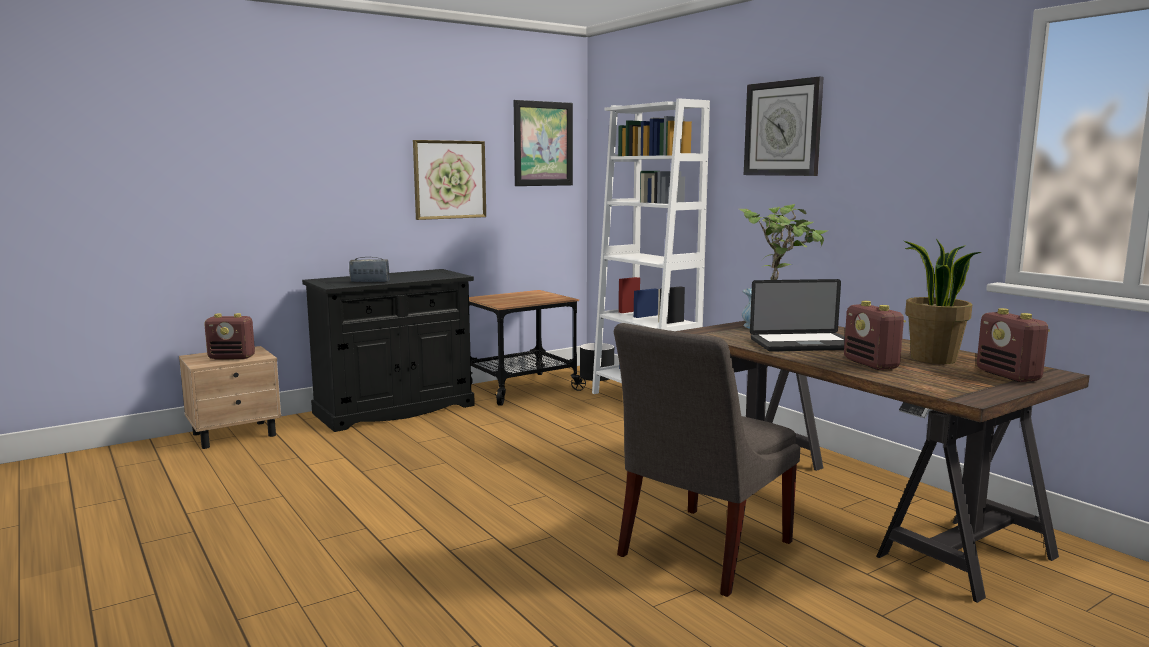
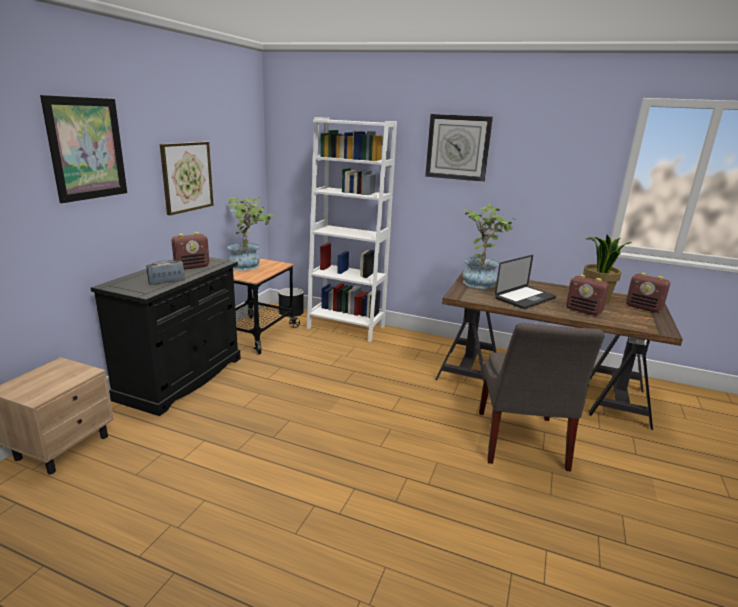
camera: 35 degrees left, 10 degrees up
radio [204,313,255,359] -> radio moved to [171,232,209,270]
picture [514,100,573,186] -> picture moved to [40,95,127,203]
none -> potted plant [227,197,274,270]

